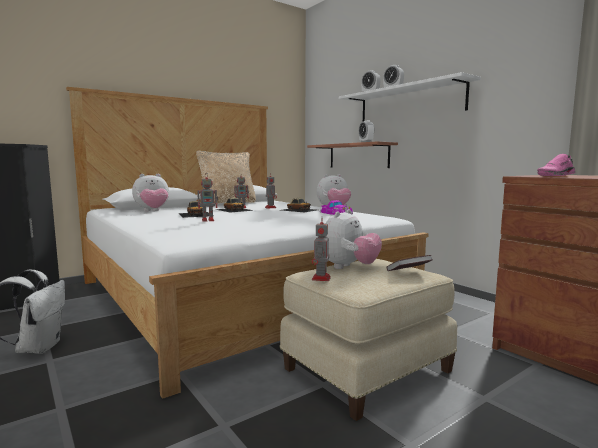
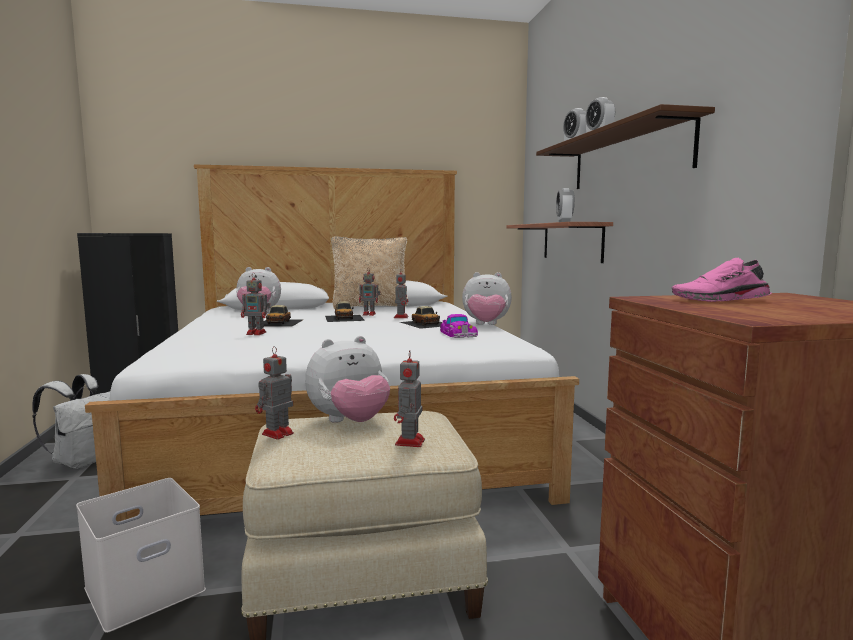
camera: 25 degrees right, 0 degrees up
white shelf [339,72,481,122] -> brown shelf [536,104,715,189]
book [386,255,433,271] -> toy robot [394,350,425,447]
none -> white storage box [76,478,206,633]

